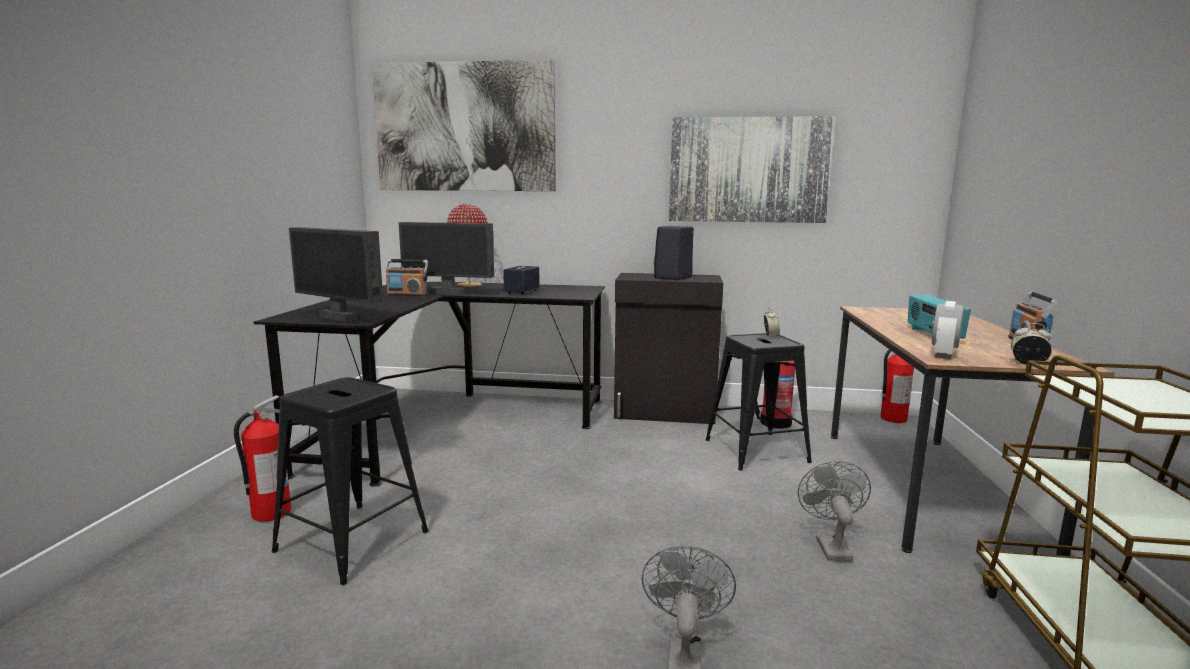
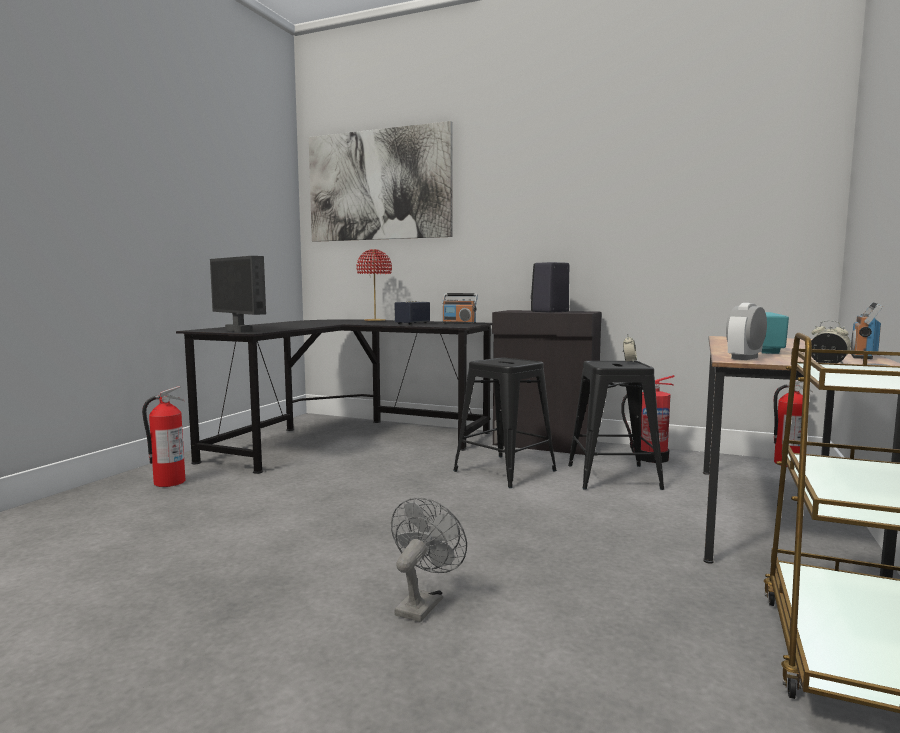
camera: 15 degrees right, 5 degrees down
black stool [272,377,429,585] -> black stool moved to [453,358,557,488]
radio [385,259,428,296] -> radio moved to [442,293,478,324]
monitor [399,222,494,295] -> none
picture [669,116,836,223] -> none
grey fan [798,461,871,562] -> none

